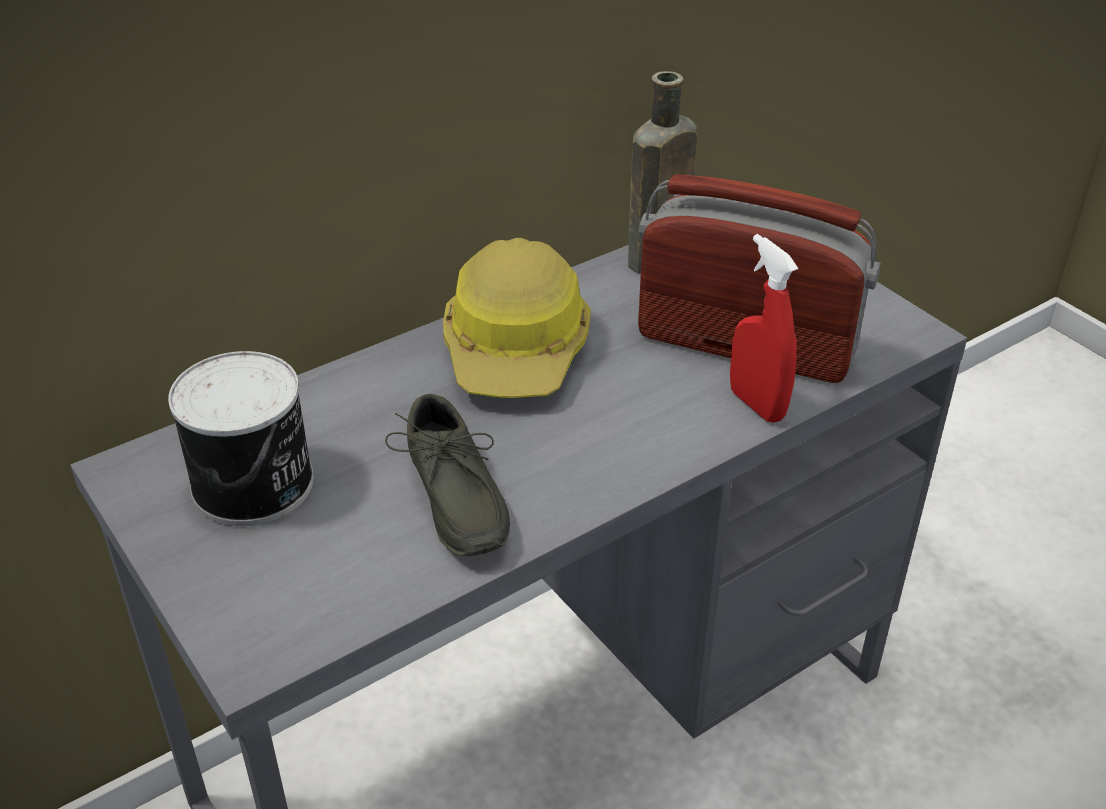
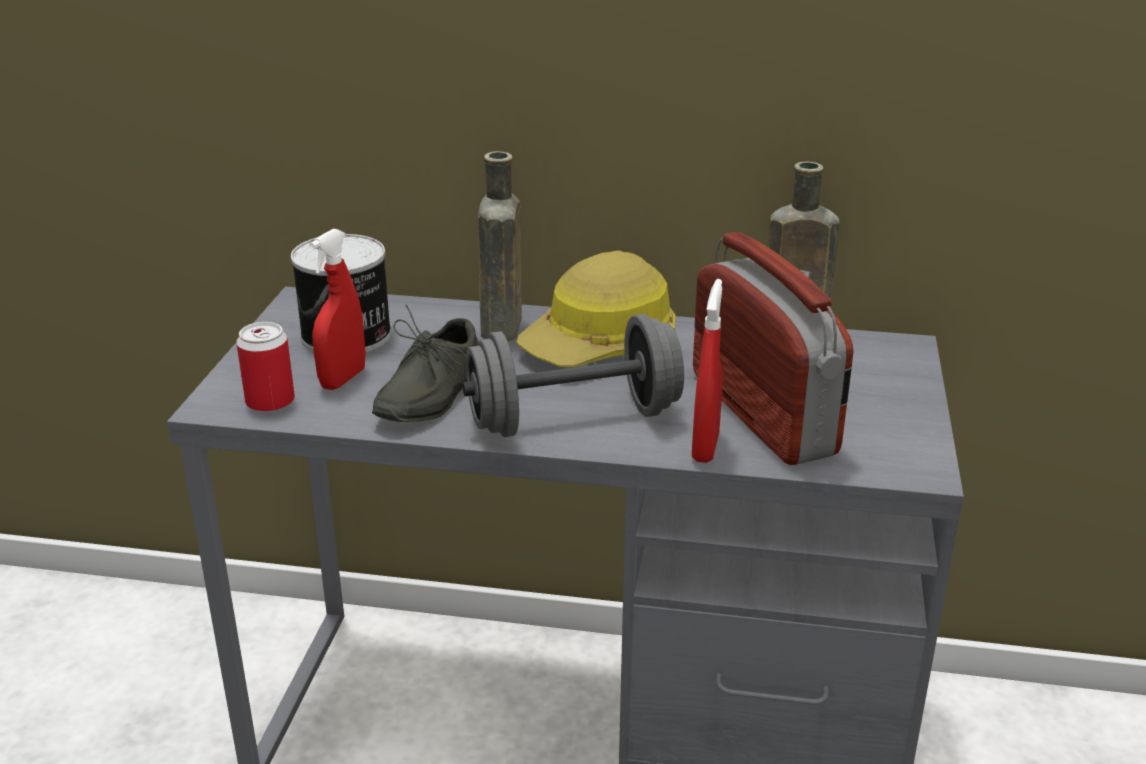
camera: 45 degrees right, 10 degrees down
none -> can [236,322,295,412]
none -> red spray bottle [309,229,366,390]
none -> grey dumbbell [463,314,684,437]
none -> brown bottle [478,151,522,341]

